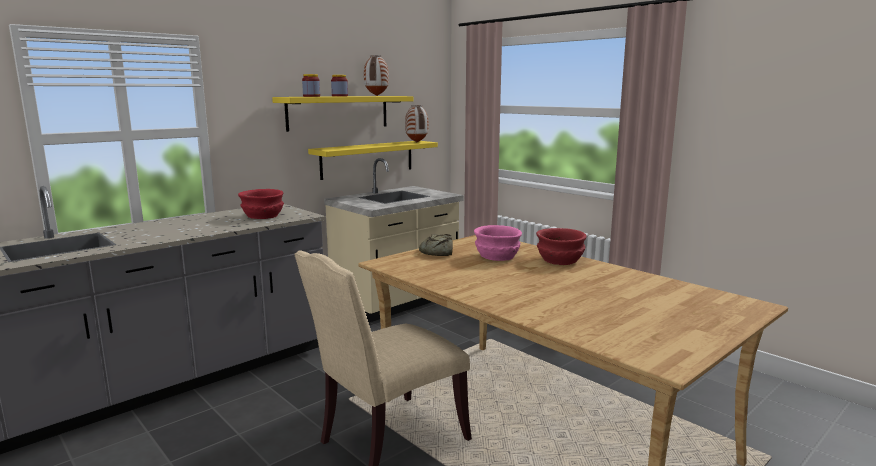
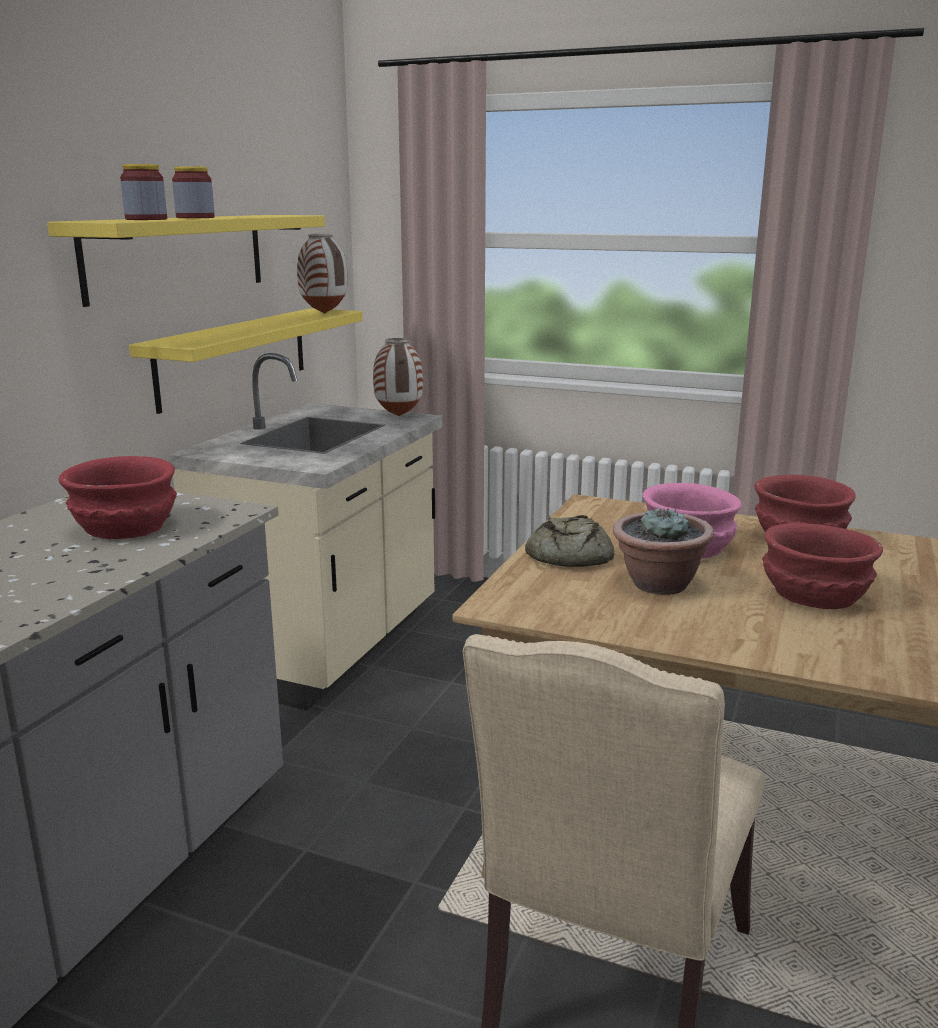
camera: 25 degrees left, 5 degrees up
vase [364,55,389,96] -> vase moved to [373,338,423,416]
none -> potted plant [613,506,714,595]
none -> red bowl [762,523,883,609]

